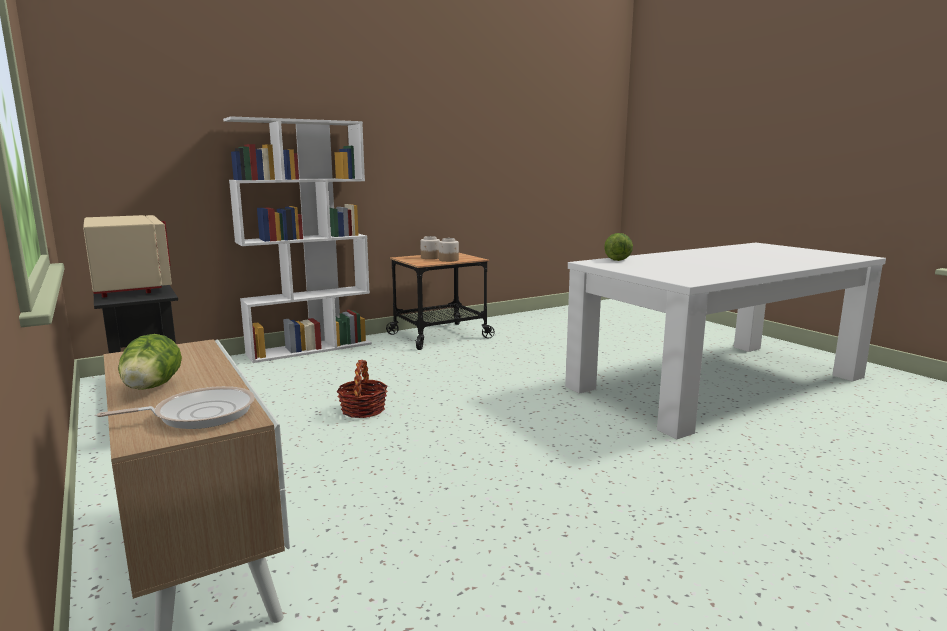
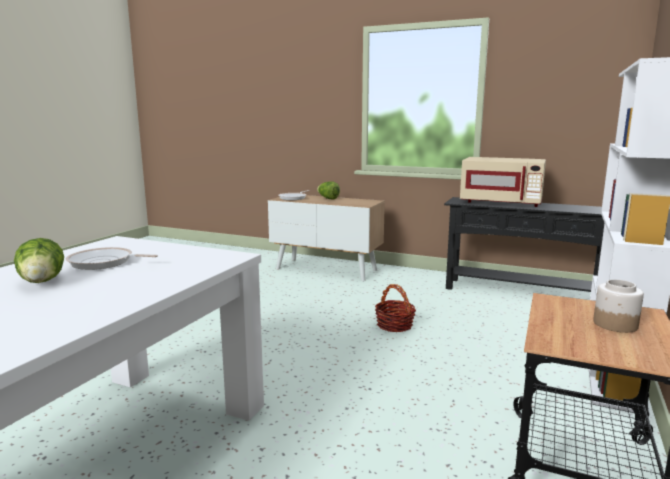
camera: 145 degrees right, 0 degrees up
jar [439,238,459,262] -> none
lettuce [604,233,633,261] -> lettuce moved to [14,238,64,283]
none -> frying pan [65,247,158,270]

